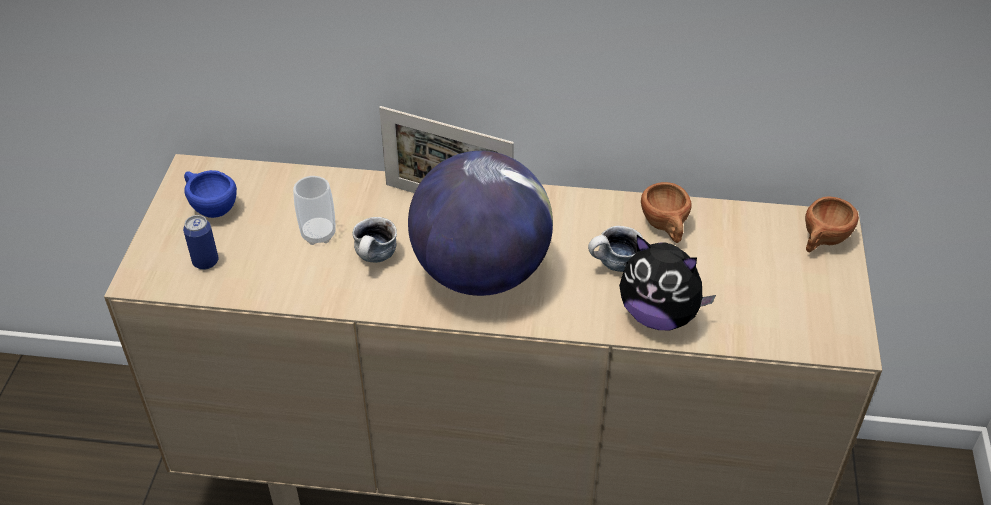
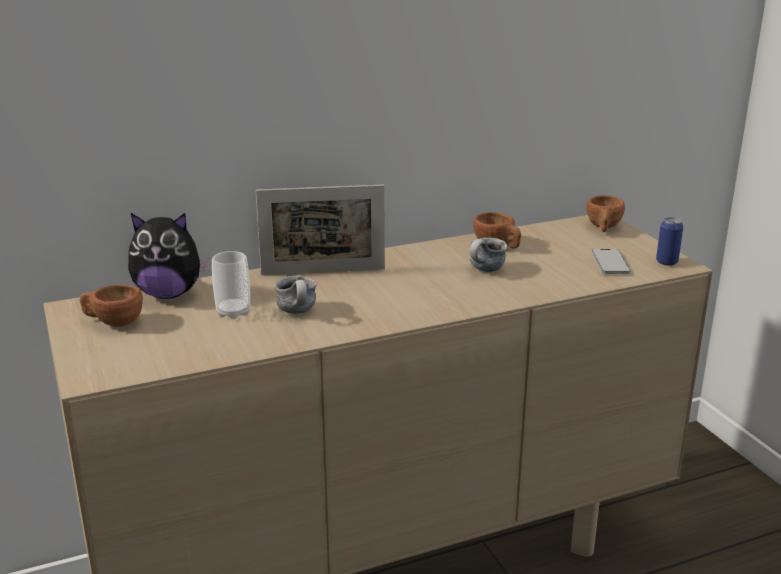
camera: 30 degrees left, 20 degrees down
can [183,215,218,270] -> can moved to [656,217,683,266]
blue cup [184,170,237,218] -> brown cup [80,285,143,327]
globe [408,151,553,296] -> none
plush toy [619,235,716,330] -> plush toy moved to [128,213,210,299]
none -> phone [592,249,631,274]

